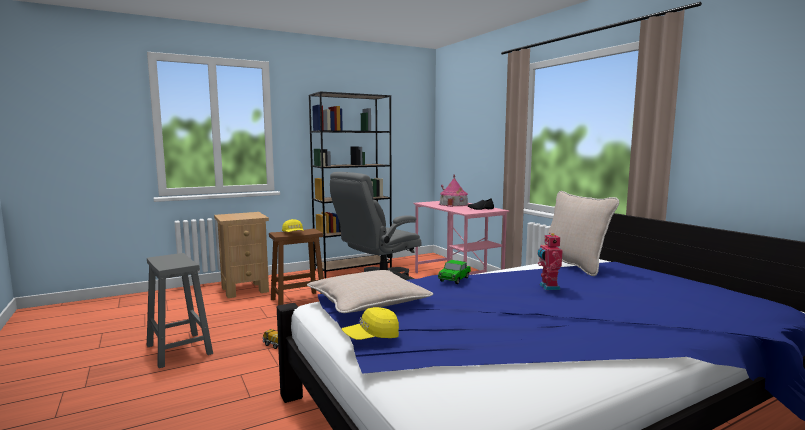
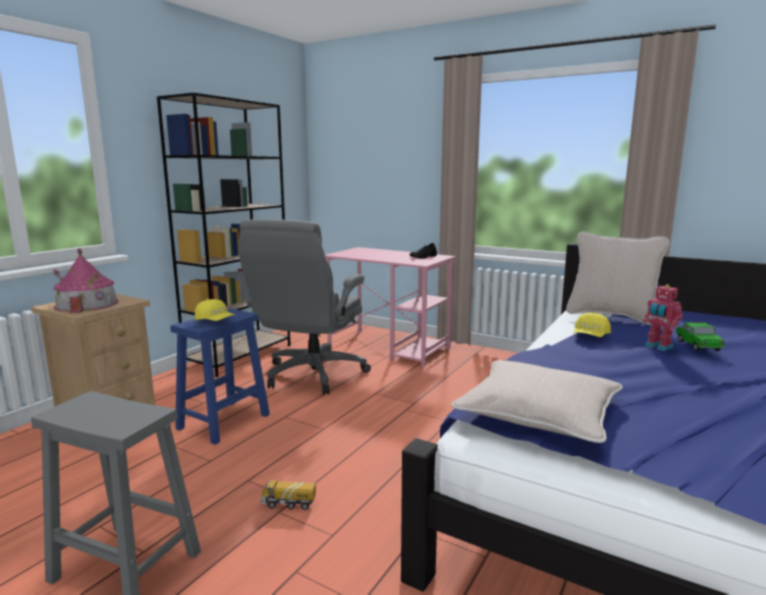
camera: 30 degrees left, 5 degrees up
brown stool [269,229,324,305] -> blue stool [170,308,270,445]
yellow cap [342,307,399,340] -> yellow cap moved to [573,313,611,337]
toy car [438,260,471,284] -> toy car moved to [676,322,725,351]
toy house [439,175,469,207] -> toy house moved to [53,248,119,313]

